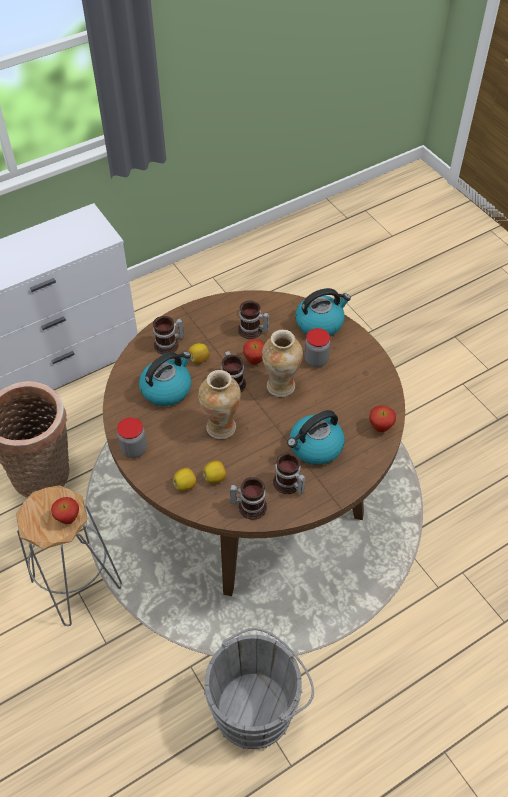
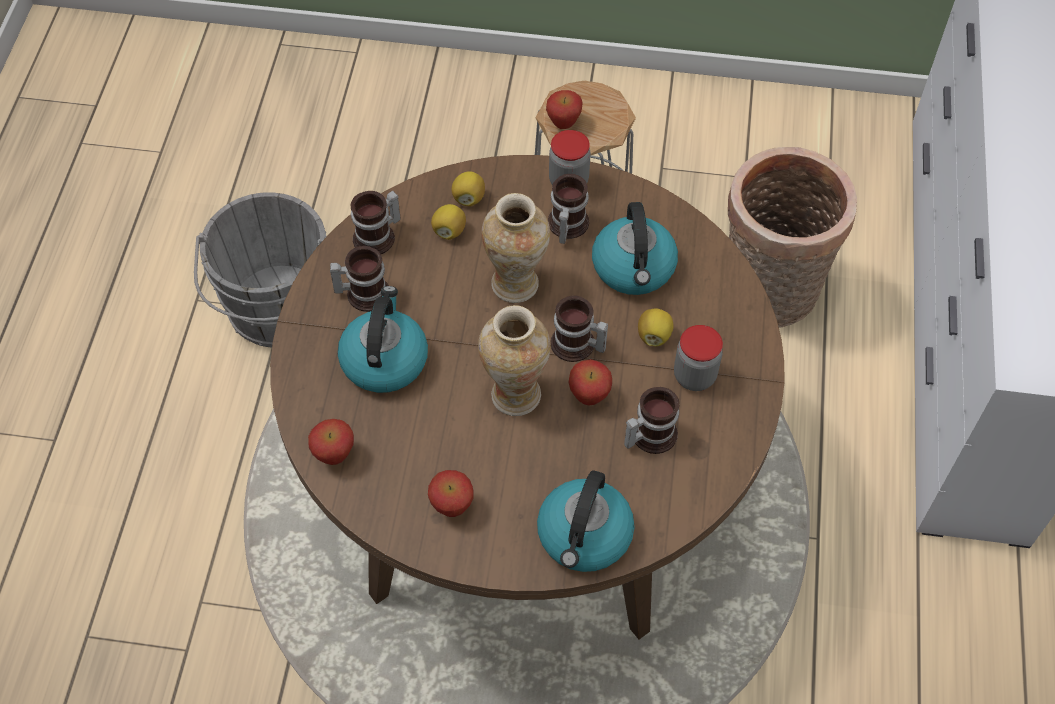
camera: 130 degrees right, 5 degrees up
mug [153,316,184,355] -> mug moved to [548,174,589,244]
jar [304,328,330,367] -> jar moved to [674,325,723,391]
none -> apple [428,470,474,517]

